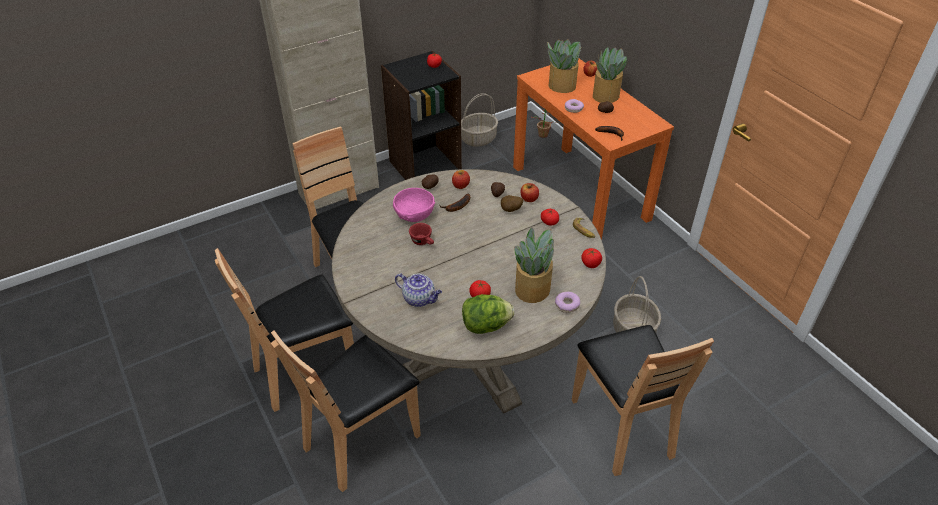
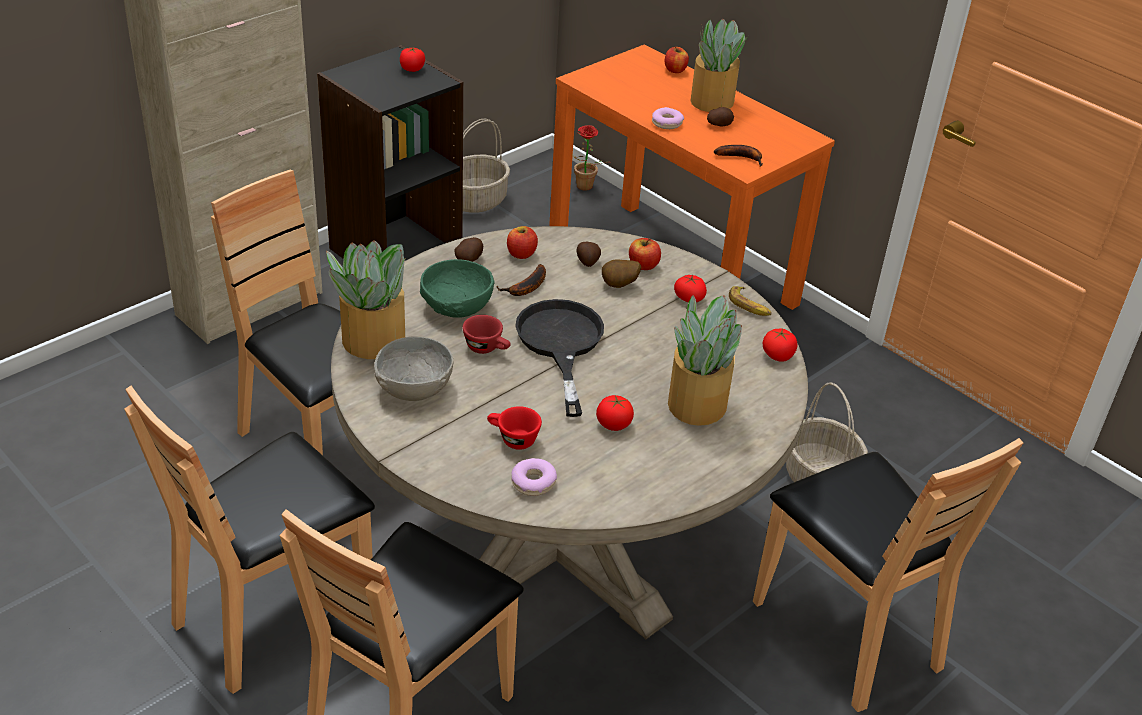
camera: 15 degrees left, 5 degrees down
pink bowl [393,188,435,222] -> green bowl [420,259,495,318]
teapot [395,273,442,307] -> red cup [487,406,542,450]
lettuce [462,294,514,334] -> none
potted plant [547,39,581,93] -> potted plant moved to [326,240,405,359]
donut [555,292,580,313] -> donut moved to [511,458,557,496]
none -> grey bowl [374,336,453,401]
none -> black frying pan [515,299,604,417]

